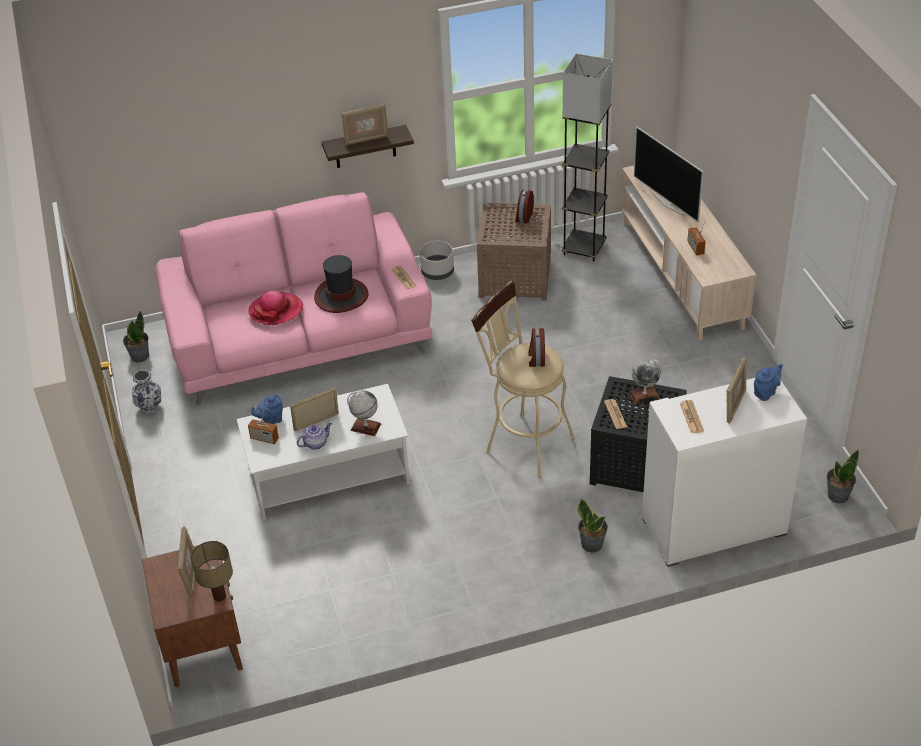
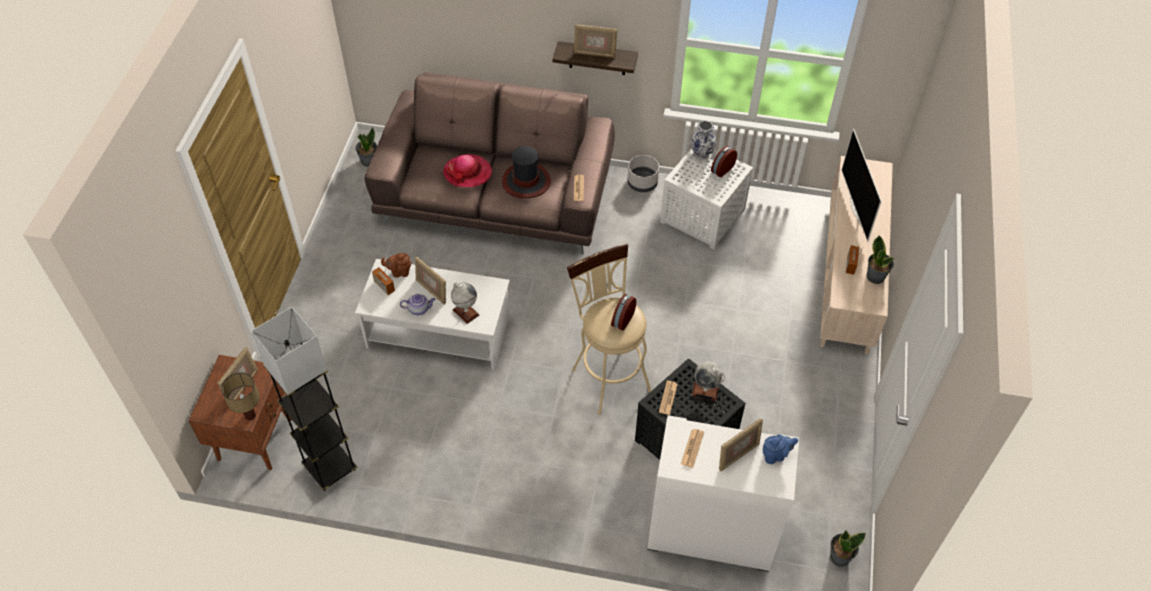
camera: 25 degrees right, 10 degrees up
vase [132,370,161,414] -> vase moved to [690,121,717,159]
pink sofa [155,192,432,405] -> brown sofa [365,73,615,255]
blue teapot [252,395,283,424] -> brown teapot [381,253,412,278]
picture frame [290,387,339,431] -> picture frame turned 135 degrees counterclockwise [415,257,446,305]
brown side table [477,203,551,301] -> white side table [660,149,753,249]
grey floor lamp [561,53,613,261] -> grey floor lamp moved to [251,307,357,491]
potted plant [578,499,608,553] -> potted plant moved to [867,236,894,284]

